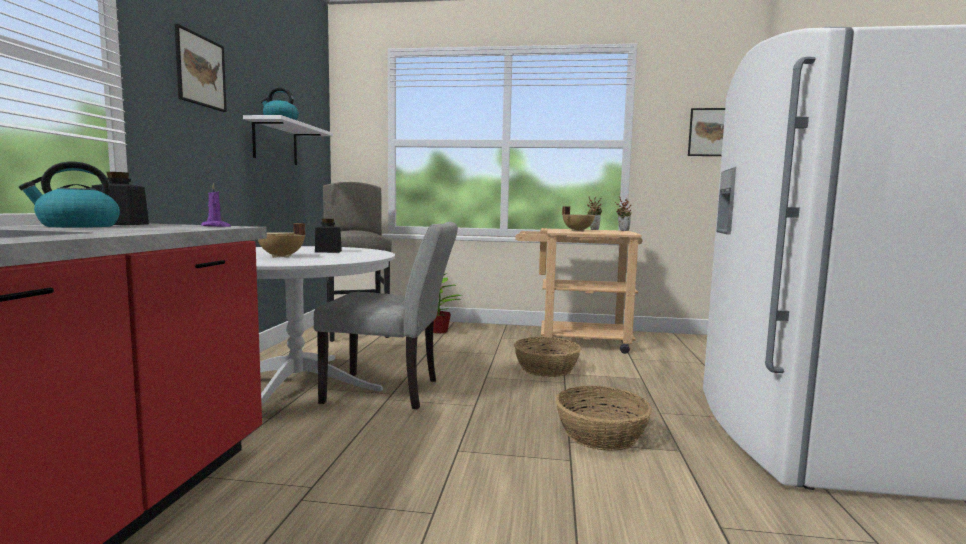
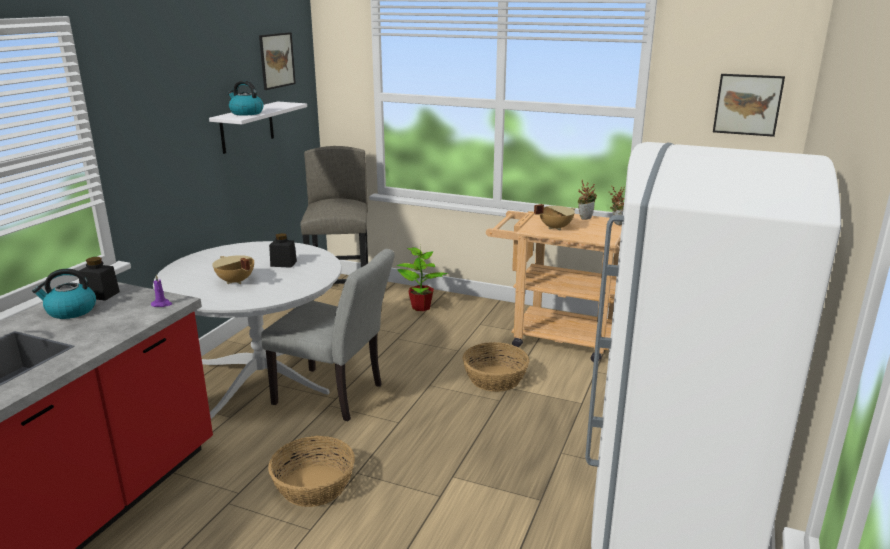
camera: 15 degrees right, 15 degrees up
picture [175,24,227,112] -> picture moved to [259,32,296,90]
basket [556,386,652,451] -> basket moved to [268,436,355,507]

